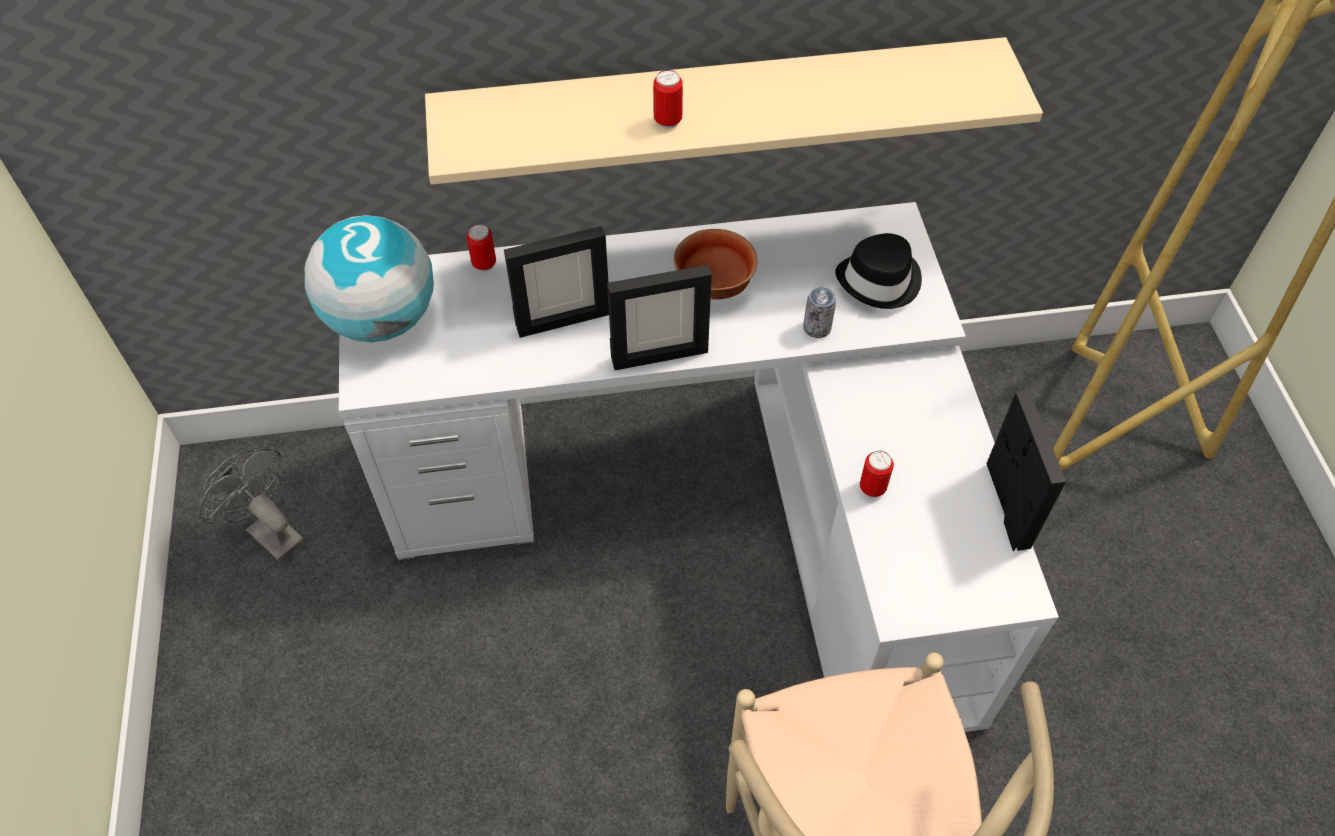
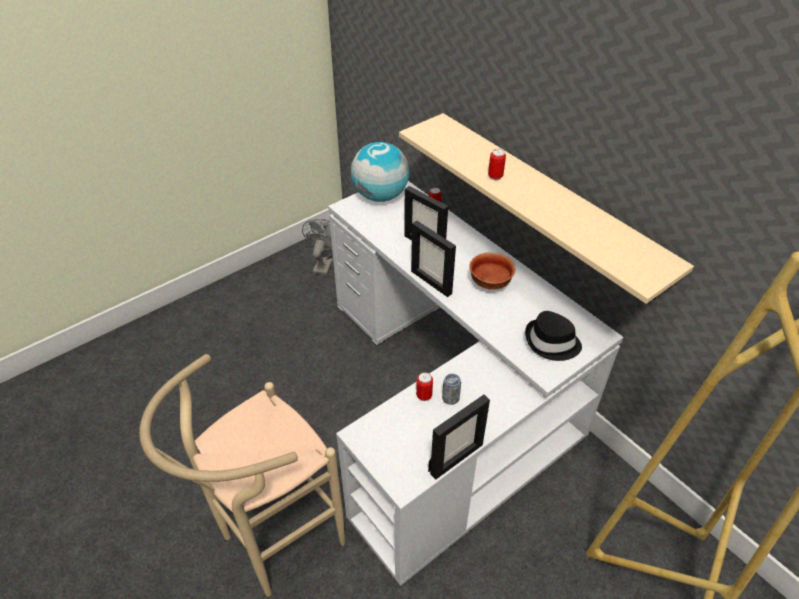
camera: 60 degrees right, 10 degrees down
can [803,287,836,338] -> can moved to [442,373,461,405]

